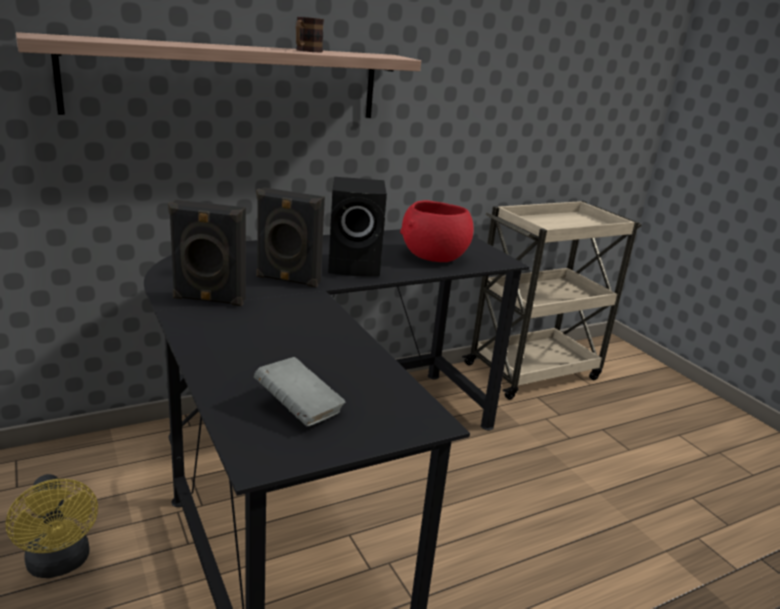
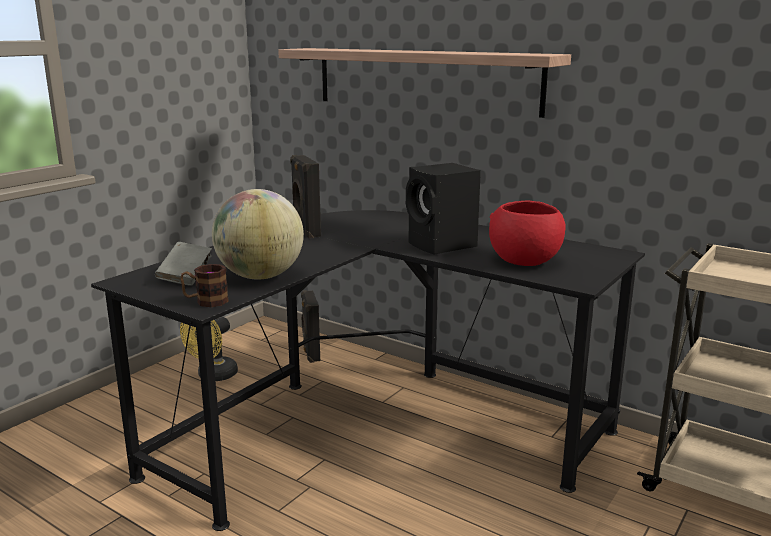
camera: 65 degrees right, 5 degrees down
black speaker [256,187,325,287] -> black speaker moved to [301,290,320,363]
mug [296,17,324,53] -> mug moved to [180,264,229,307]
none -> globe [212,189,304,280]

